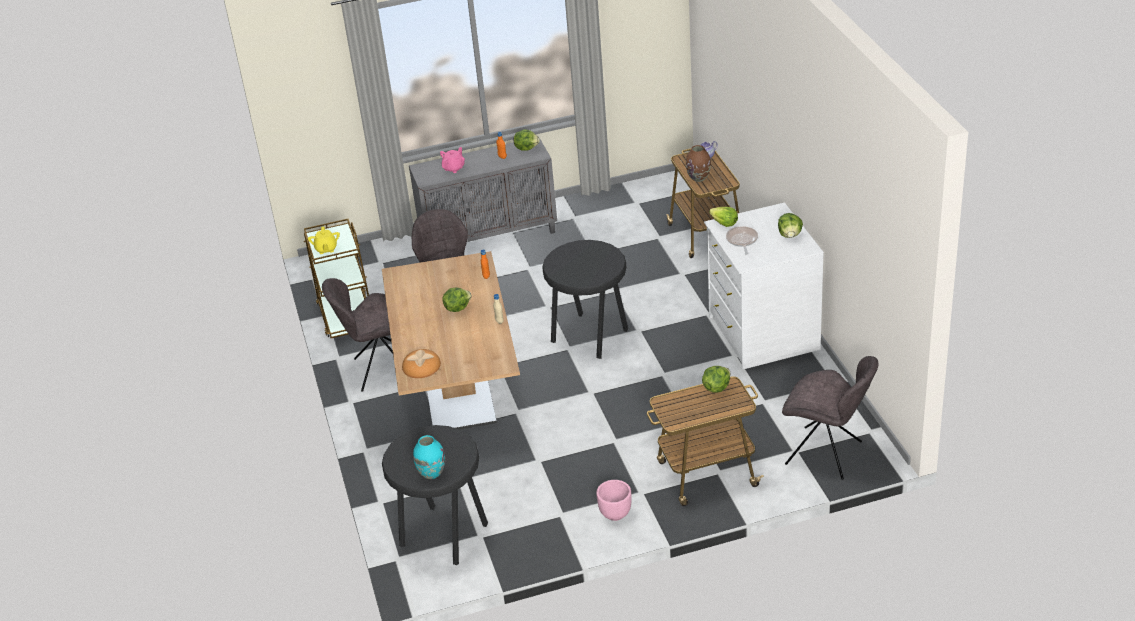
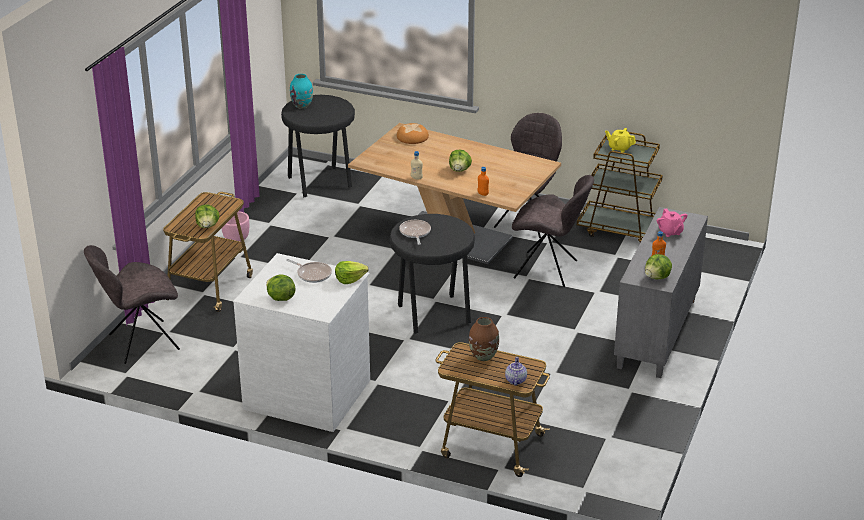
camera: 125 degrees right, 5 degrees down
none -> frying pan [399,220,431,245]

